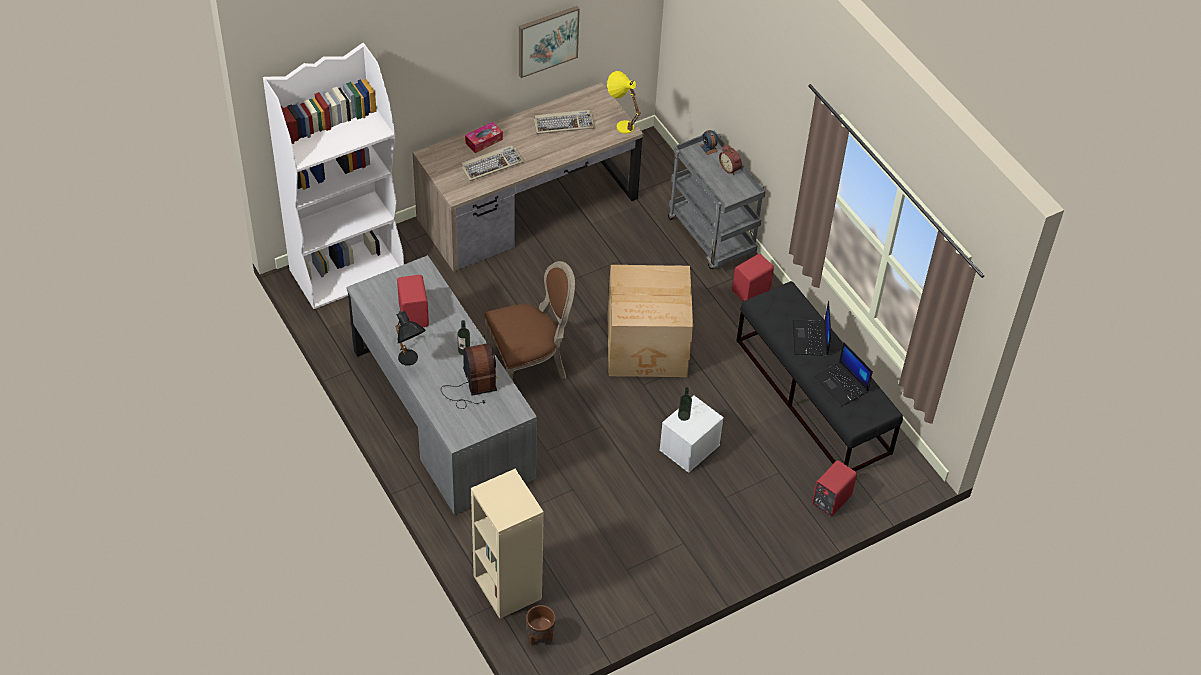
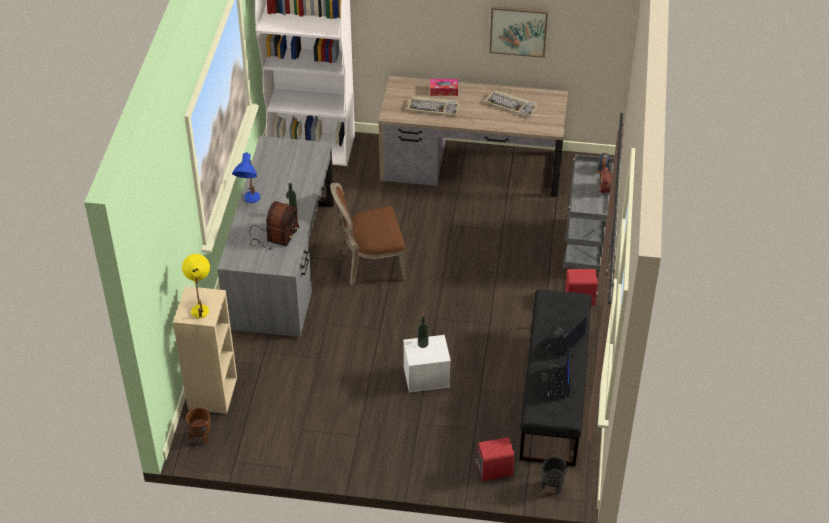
camera: 40 degrees right, 5 degrees down
black table lamp [395,311,426,366] -> blue table lamp [232,152,260,203]
red speaker [397,275,429,327] -> none
brown chair [484,261,575,380] -> brown chair turned 150 degrees clockwise [330,183,407,285]
yellow table lamp [607,71,641,134] -> yellow table lamp moved to [182,254,210,318]
cardboard box [608,265,693,377] -> none
none -> black planter [542,457,567,494]

